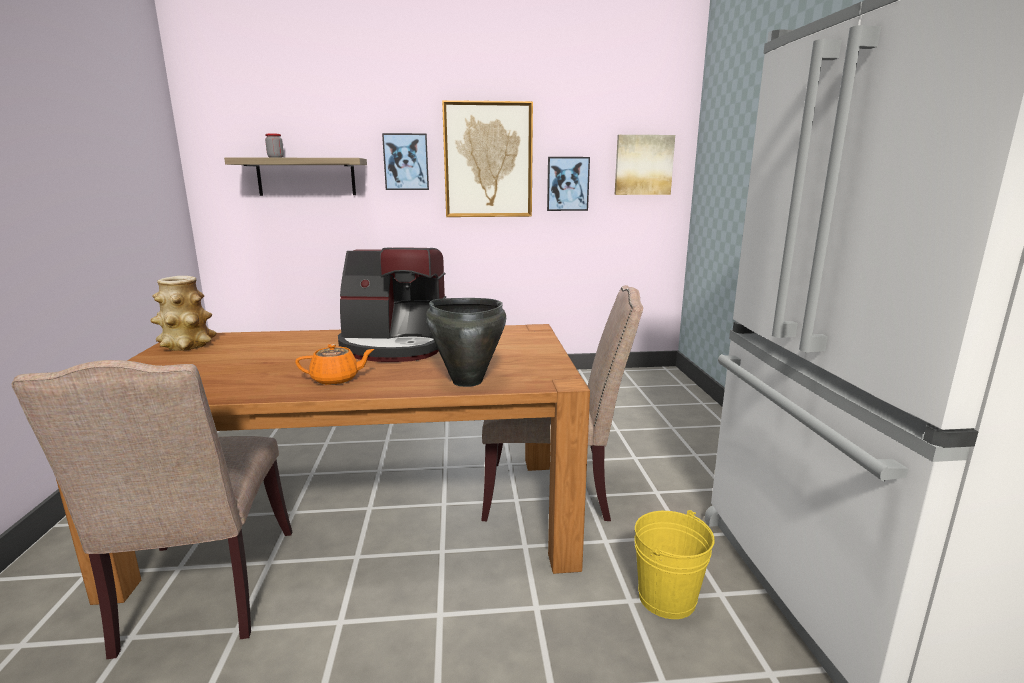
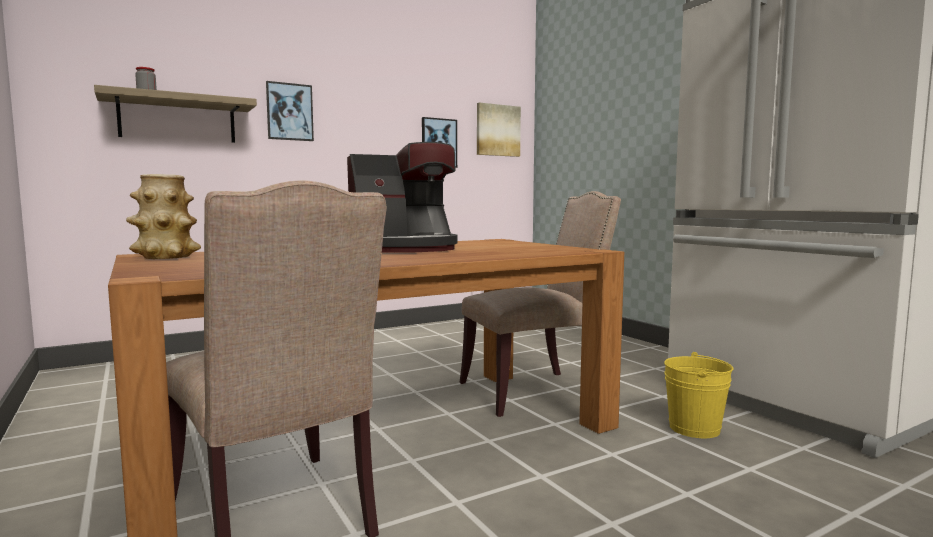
camera: 25 degrees left, 10 degrees down
orange teapot [295,343,375,385] -> none
black cooking pot [426,298,506,387] -> none
picture [442,100,533,217] -> none

